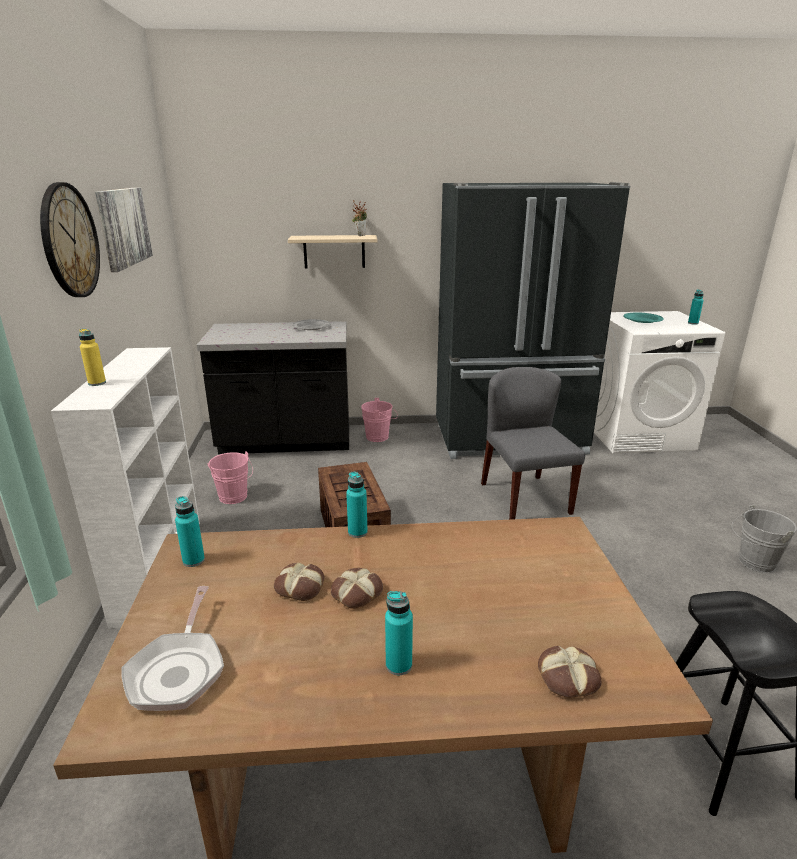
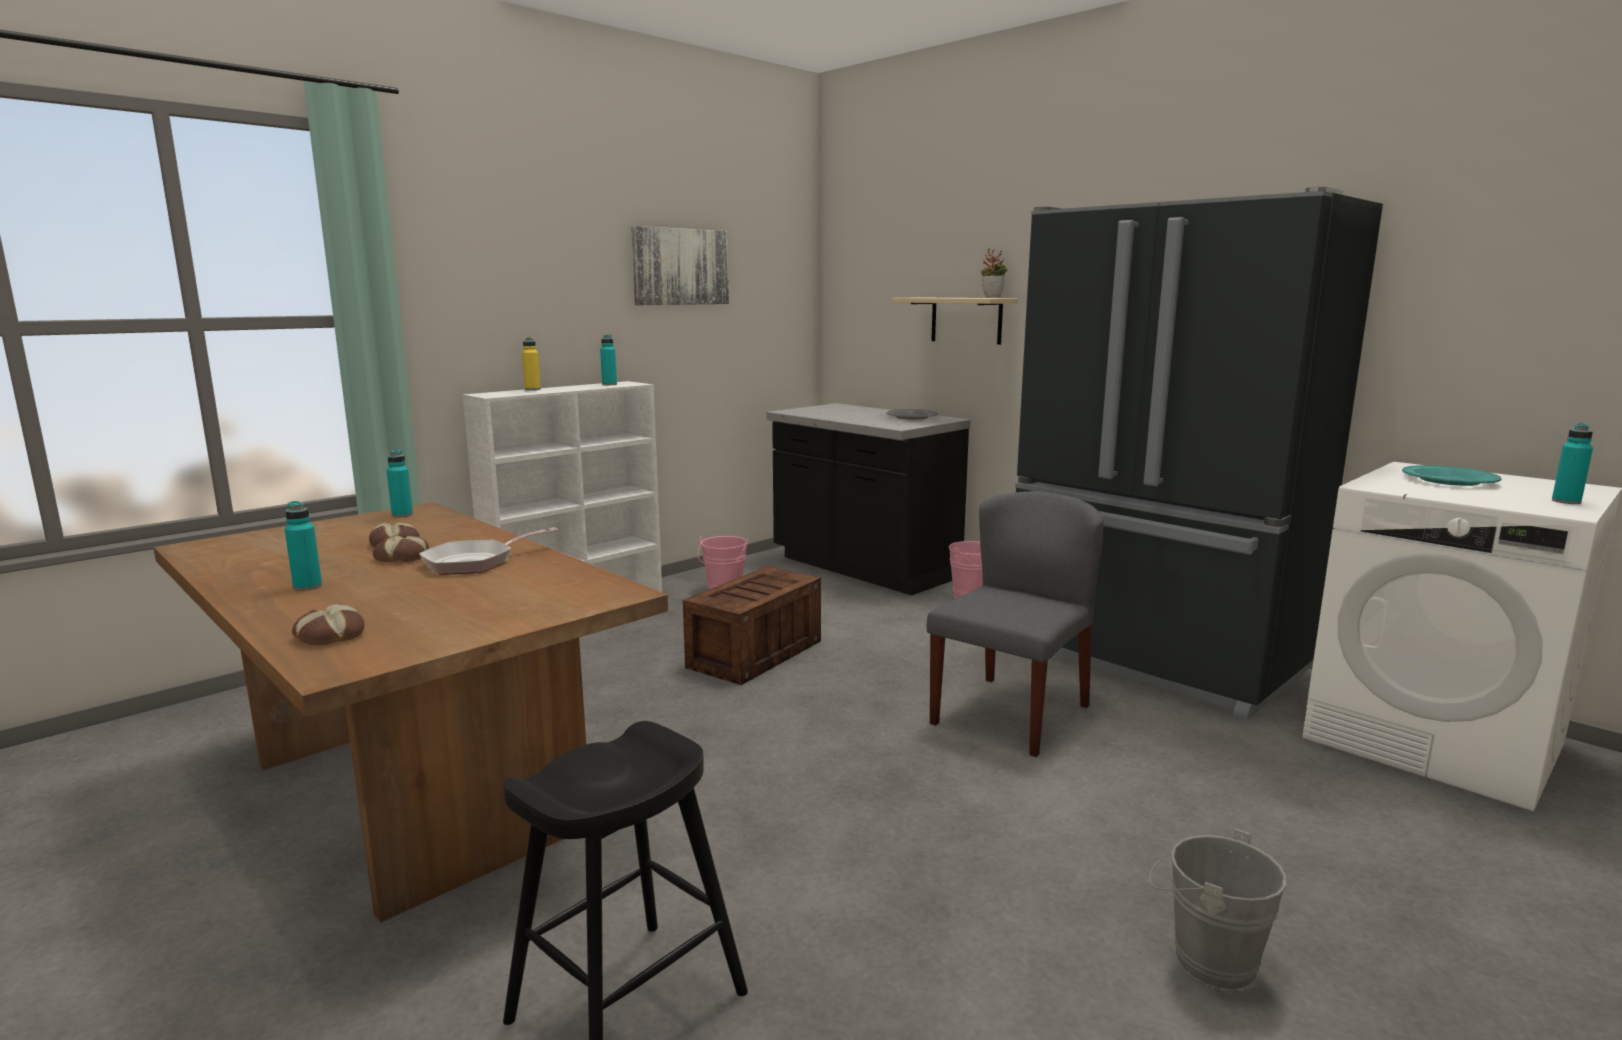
camera: 50 degrees right, 10 degrees down
wall clock [40,182,100,297] -> none
frying pan [121,586,224,711] -> frying pan moved to [419,527,558,575]
turquoise bottle [346,471,368,538] -> turquoise bottle moved to [600,334,617,385]

